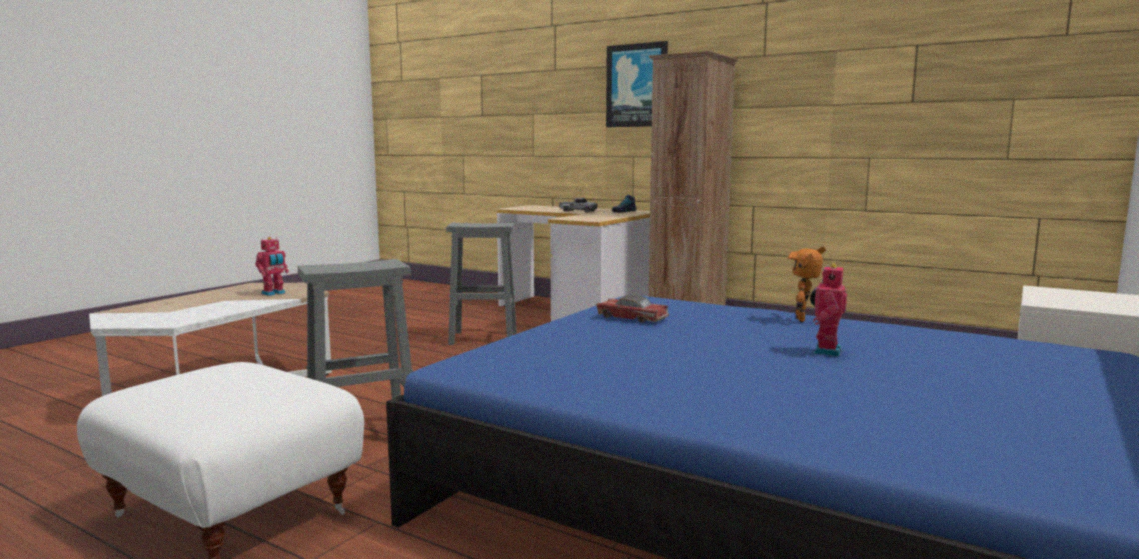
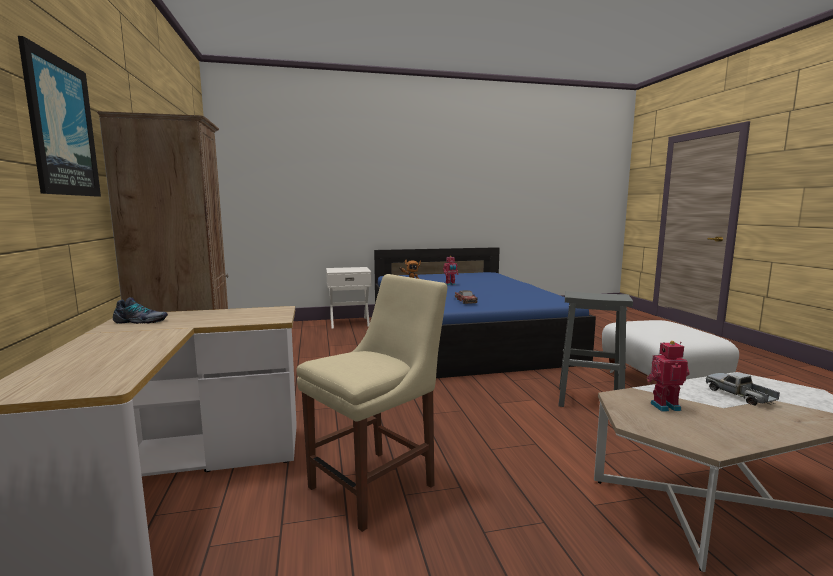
camera: 135 degrees left, 0 degrees up
grey stool [446,223,517,345] -> beige chair [297,274,447,532]
toy truck [559,198,598,212] -> toy truck moved to [706,372,780,405]

